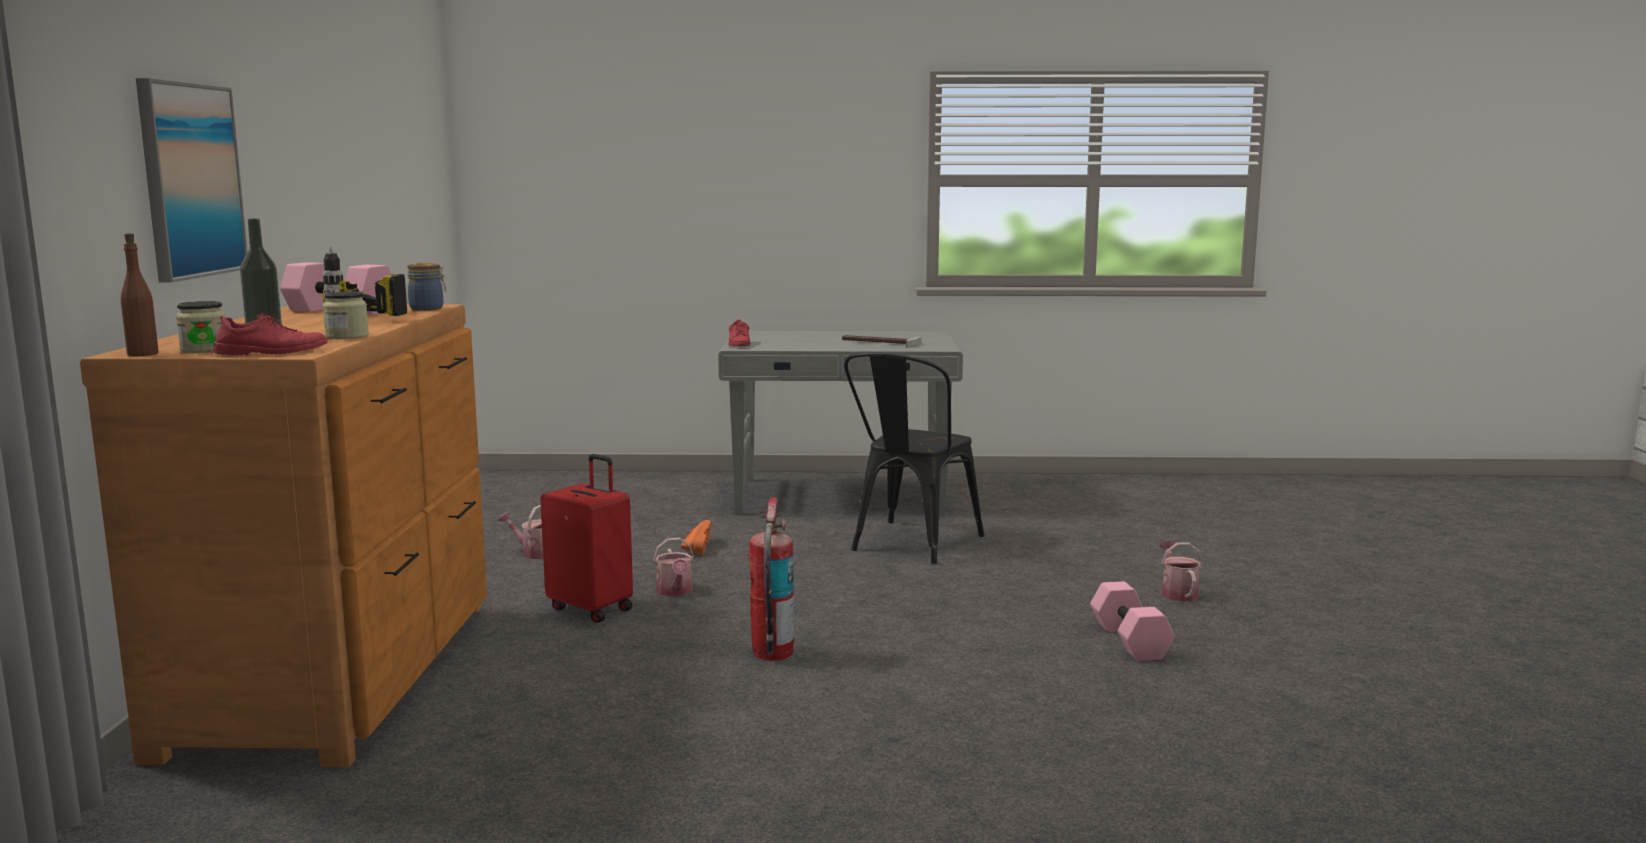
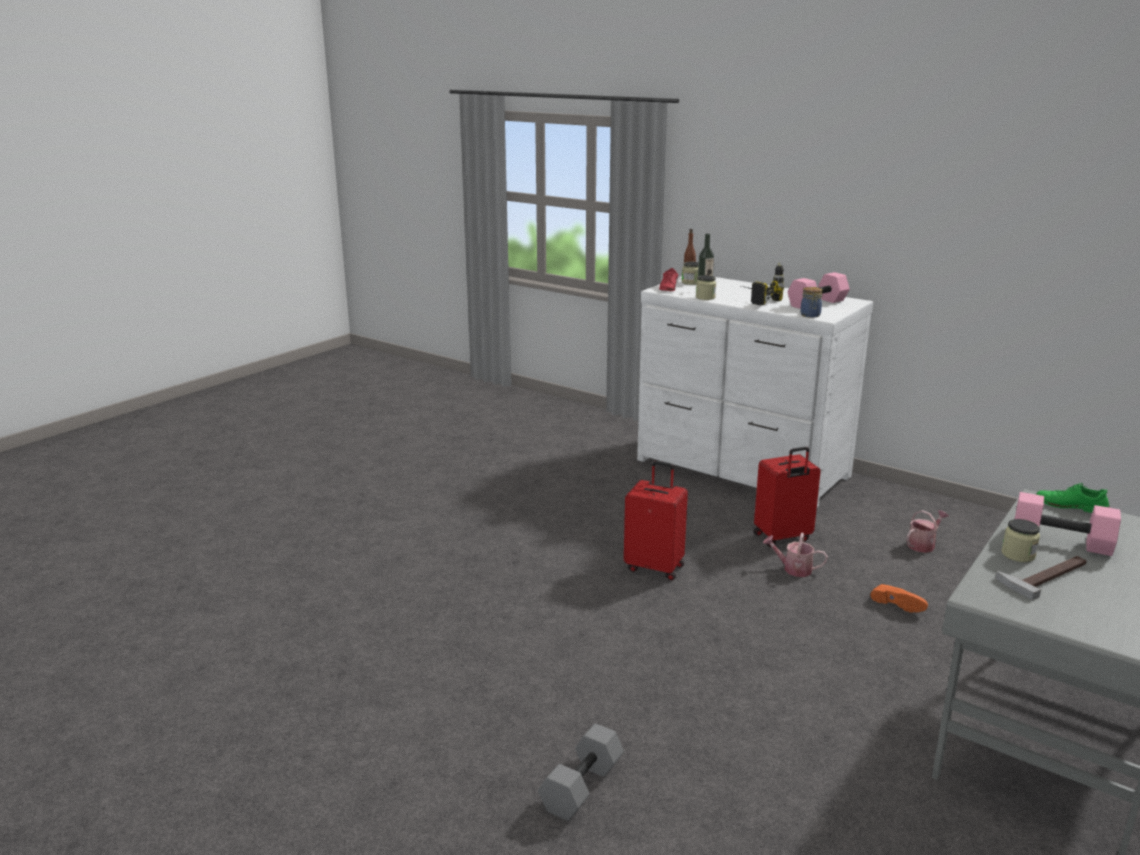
camera: 125 degrees right, 10 degrees up
brown dresser [80,304,487,767] -> white dresser [637,276,873,507]
picture [136,78,248,283] -> none
red shoe [729,320,751,346] -> green shoe [1036,483,1110,513]
fire extinguisher [747,497,795,660] -> red suitcase [624,461,688,580]
black chair [844,352,984,564] -> none
pink dumbbell [1090,581,1175,661] -> pink dumbbell moved to [1015,492,1121,556]
watering can [1159,540,1203,601] -> grey dumbbell [538,724,624,821]
none -> jar [1002,519,1040,562]

